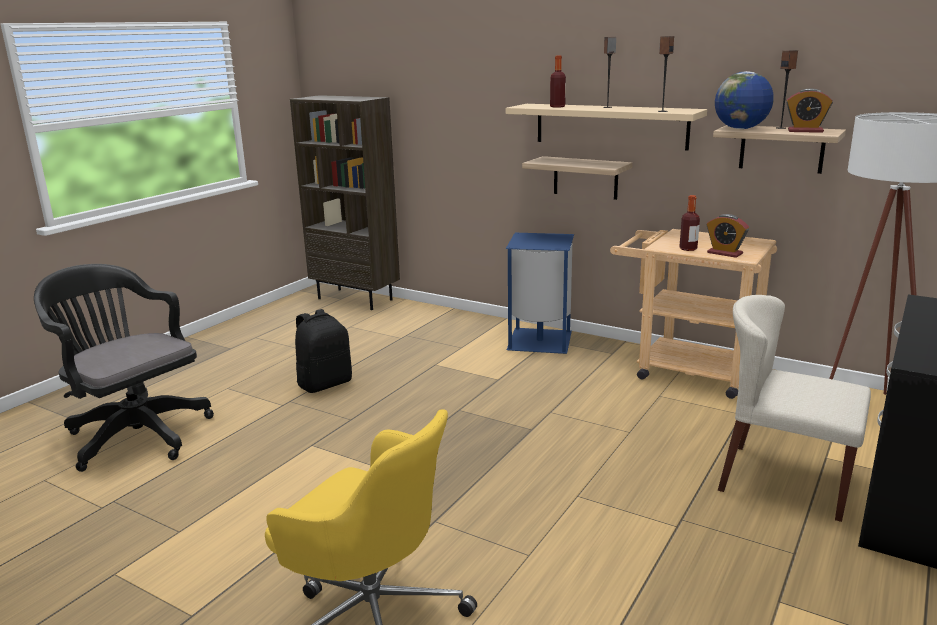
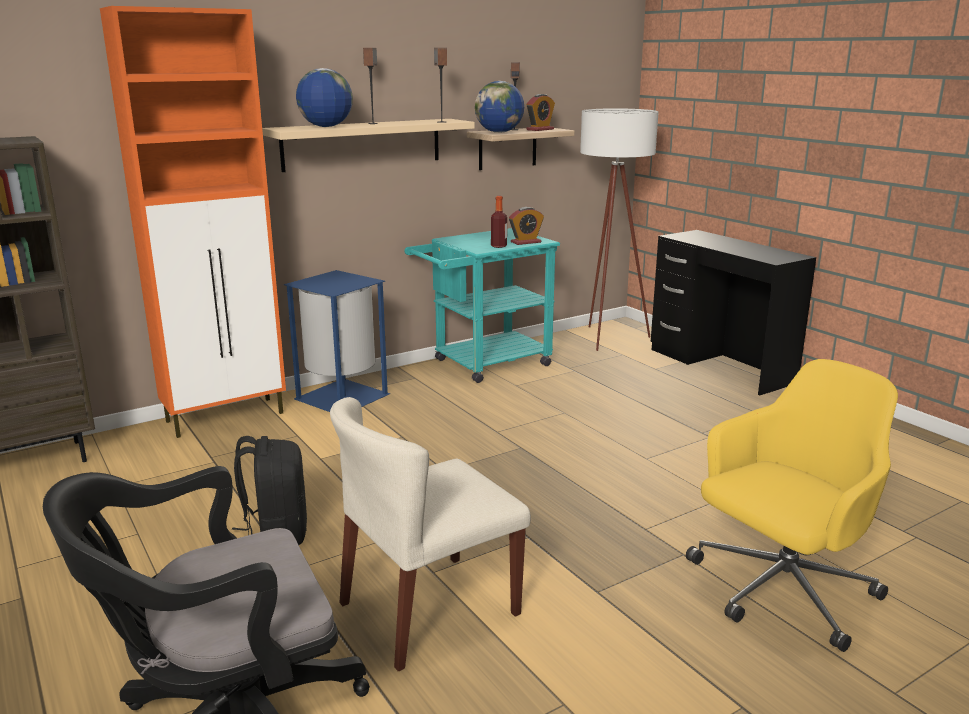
camera: 65 degrees left, 0 degrees up
shelf [522,156,633,200] -> none
bottle [550,55,566,108] -> globe [296,68,353,127]
beige cart [610,229,777,399] -> turquoise cart [405,228,560,383]
beige chair [718,295,871,522] -> beige chair moved to [330,397,531,672]
none -> orange cabinet [100,6,286,438]

